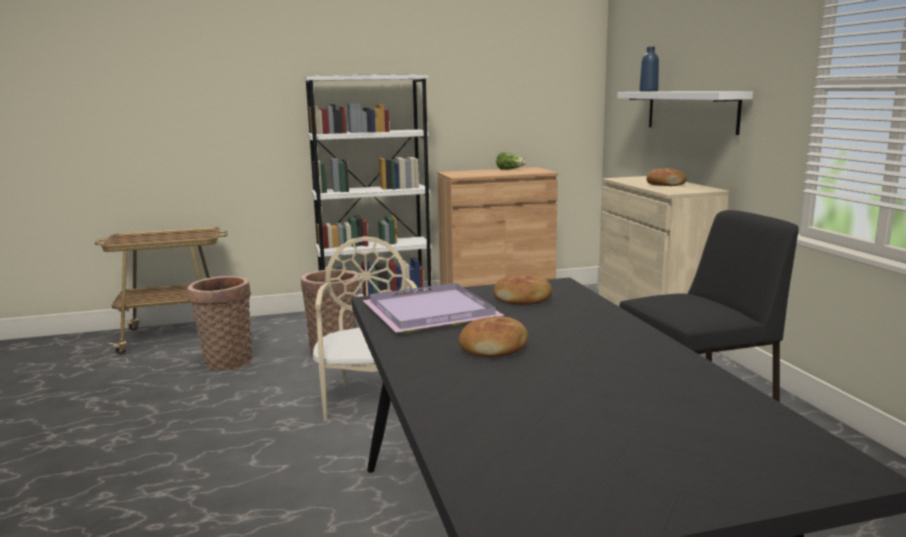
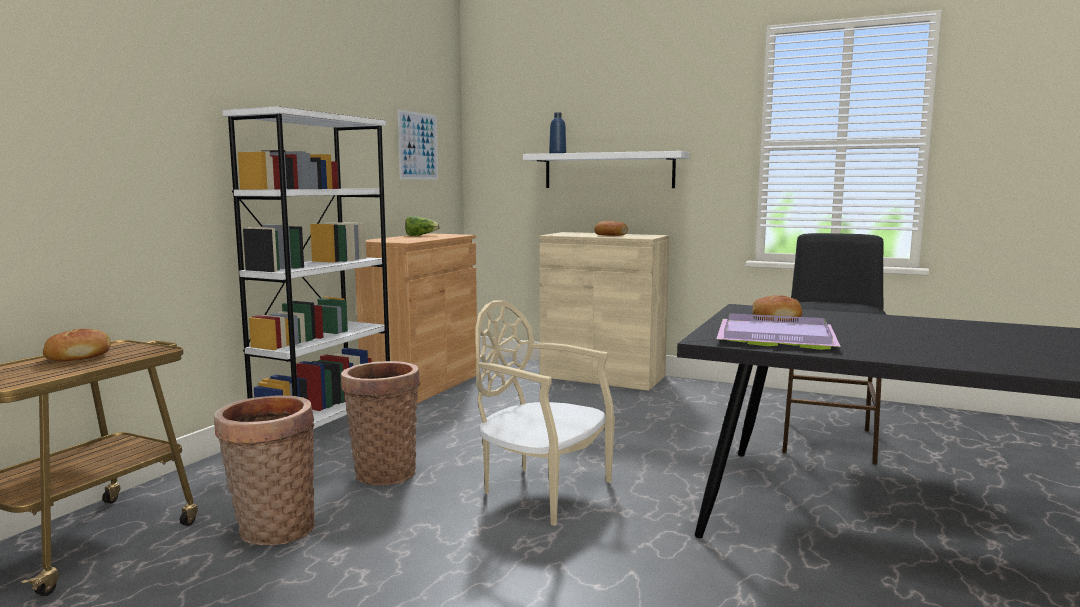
camera: 50 degrees left, 5 degrees down
bread [458,316,528,357] -> bread moved to [43,329,111,361]
none -> picture [398,109,438,180]

